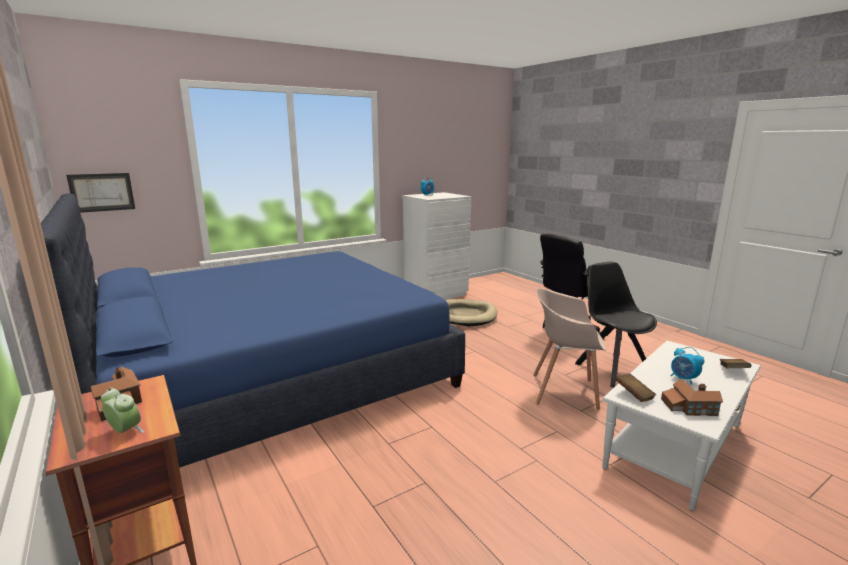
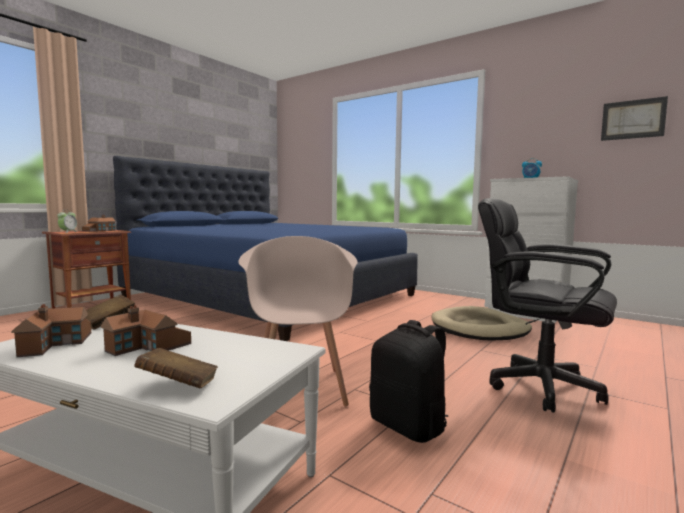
camera: 70 degrees right, 10 degrees down
picture [66,173,135,213] -> picture moved to [601,96,668,141]
black chair [575,262,657,388] -> black backpack [369,320,448,443]
alarm clock [671,347,704,385] -> toy house [101,305,191,356]

